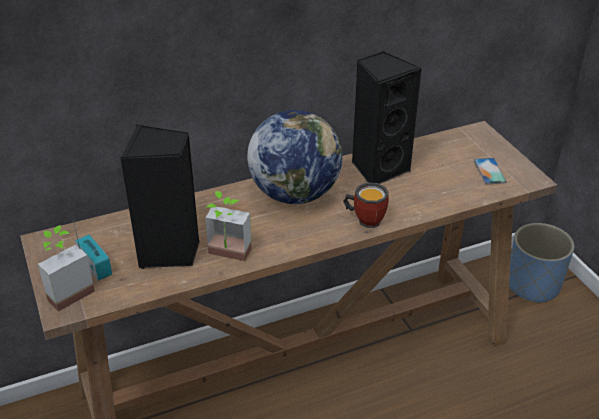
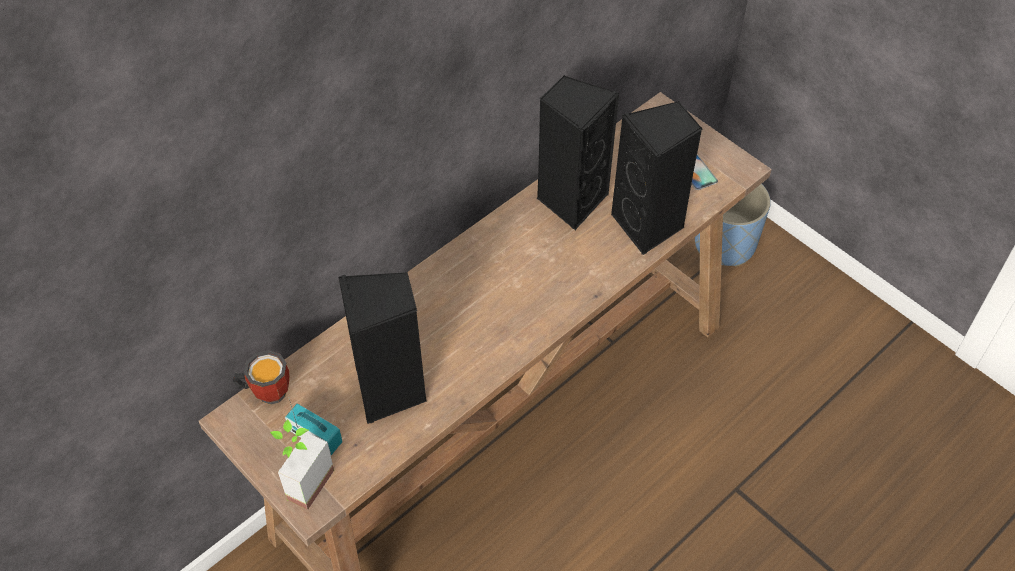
camera: 20 degrees left, 15 degrees up
potted plant [205,191,252,261] -> none
globe [247,110,343,204] -> none
mug [343,183,389,228] -> mug moved to [233,350,290,405]
none -> black speaker [611,101,703,255]

